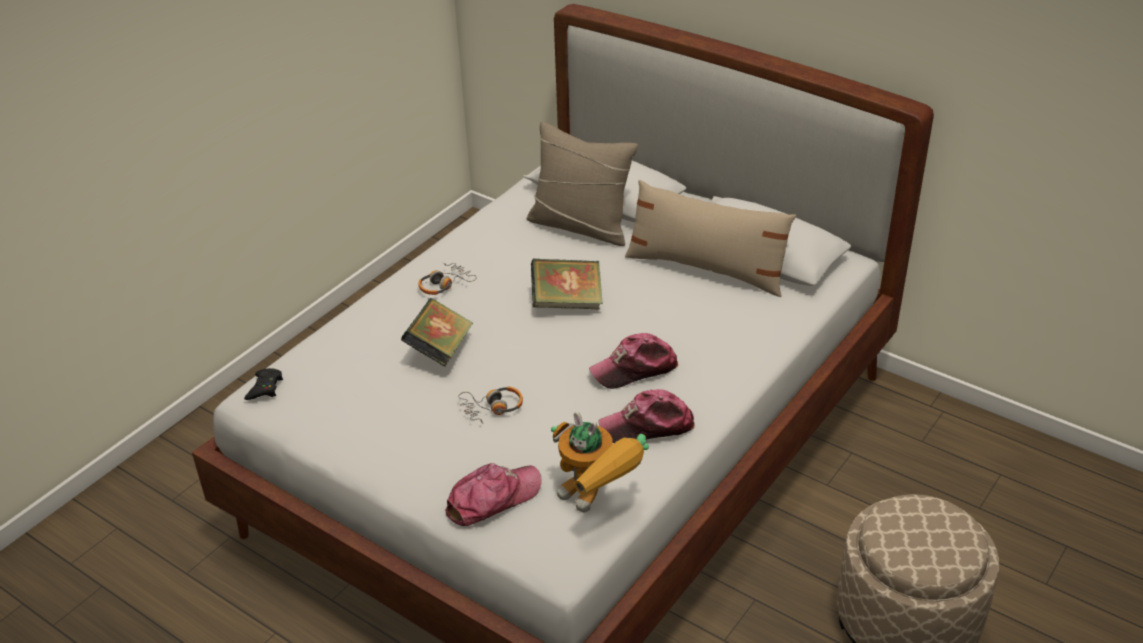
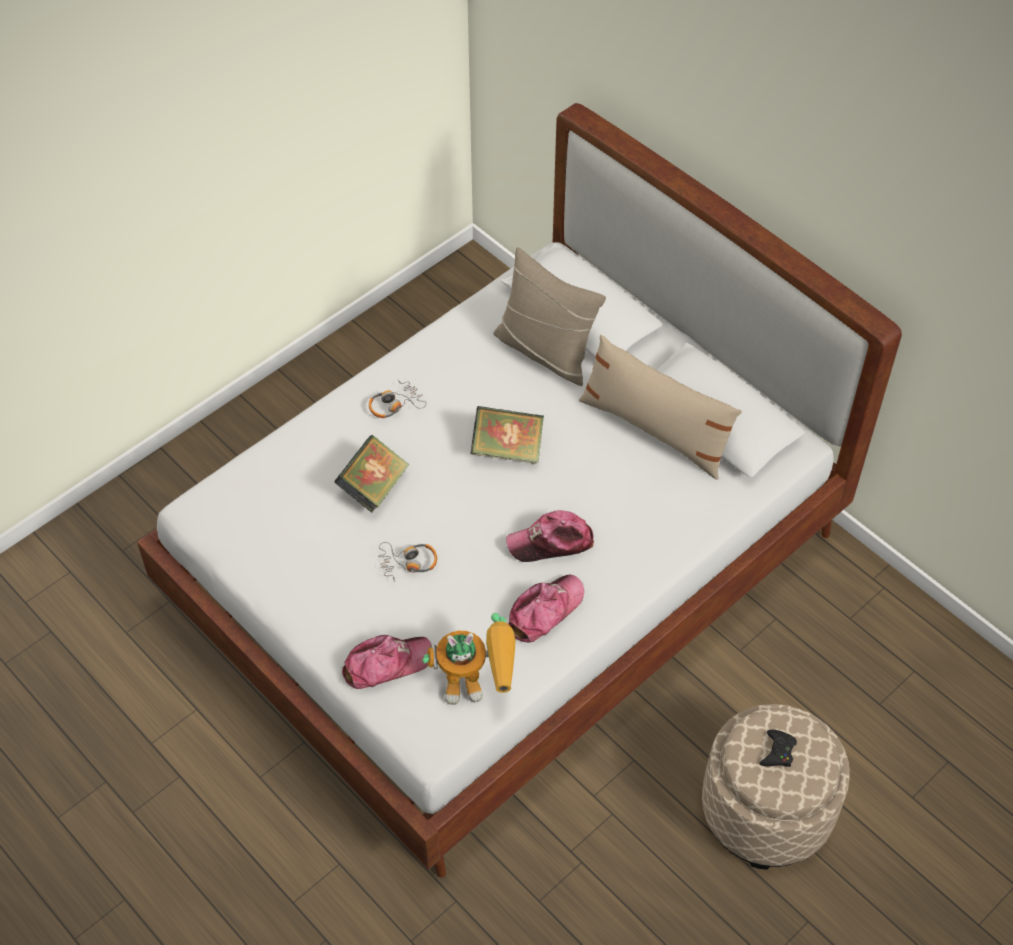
camera: 10 degrees right, 15 degrees up
black game controller [244,368,283,400] -> black game controller moved to [759,730,797,767]
toy robot [551,411,649,513] -> toy robot turned 60 degrees counterclockwise [422,613,515,705]
cap [598,389,695,443] -> cap turned 135 degrees clockwise [509,575,584,642]

